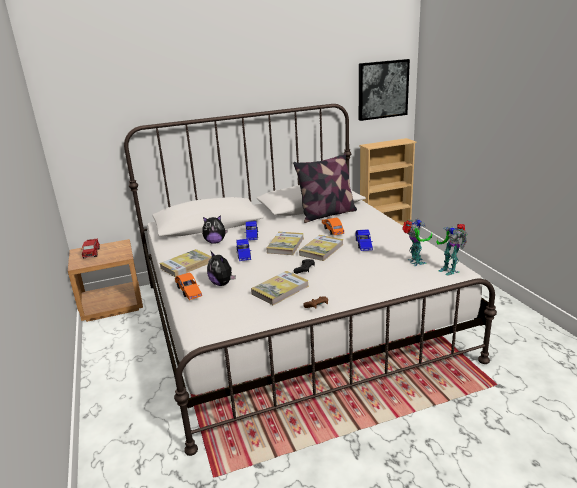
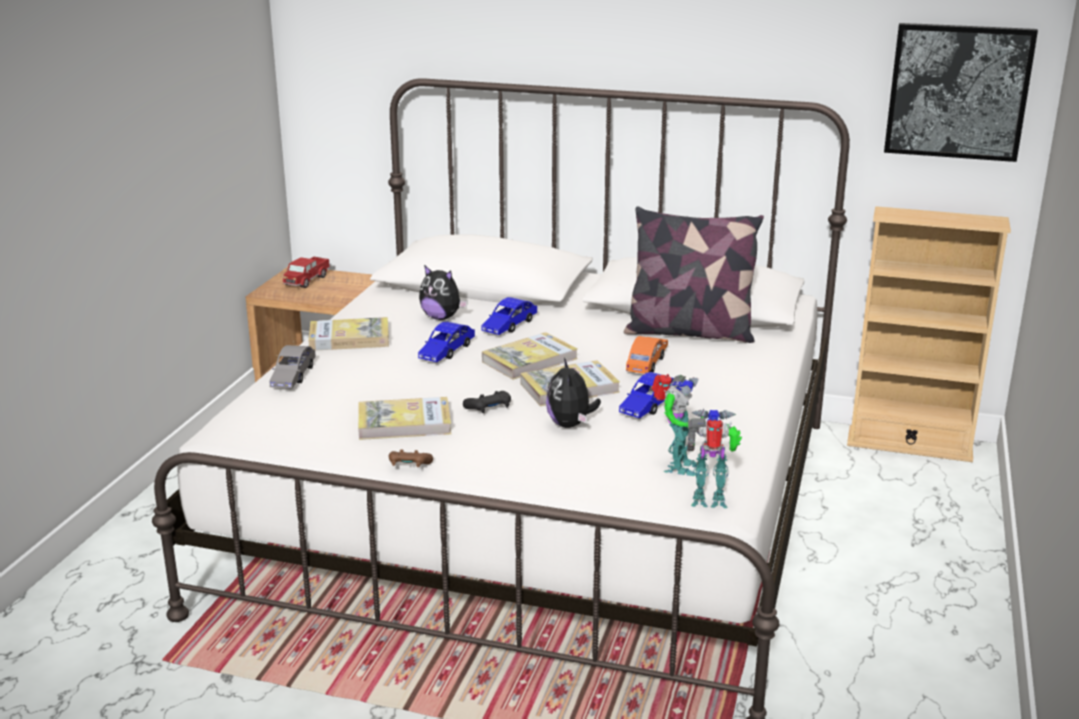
camera: 35 degrees right, 0 degrees up
orange toy car [175,273,202,300] -> grey toy car [269,345,316,388]
plush toy [207,252,236,286] -> plush toy moved to [546,358,601,428]
toy robot [436,224,468,276] -> toy robot turned 90 degrees clockwise [687,409,742,508]

